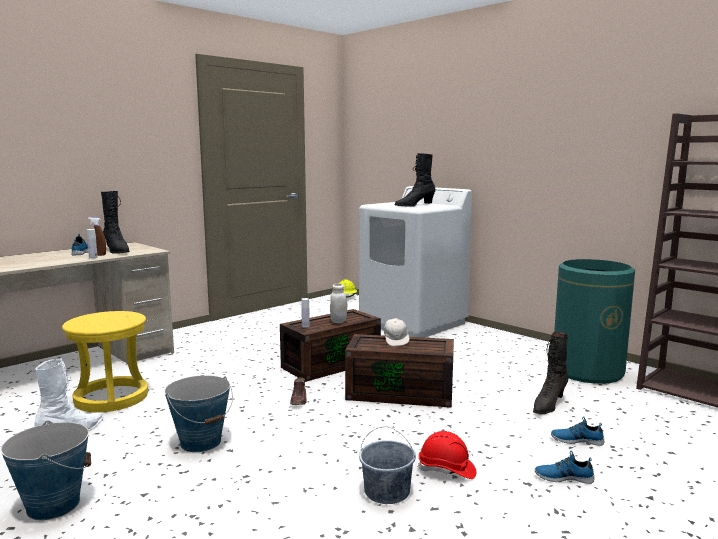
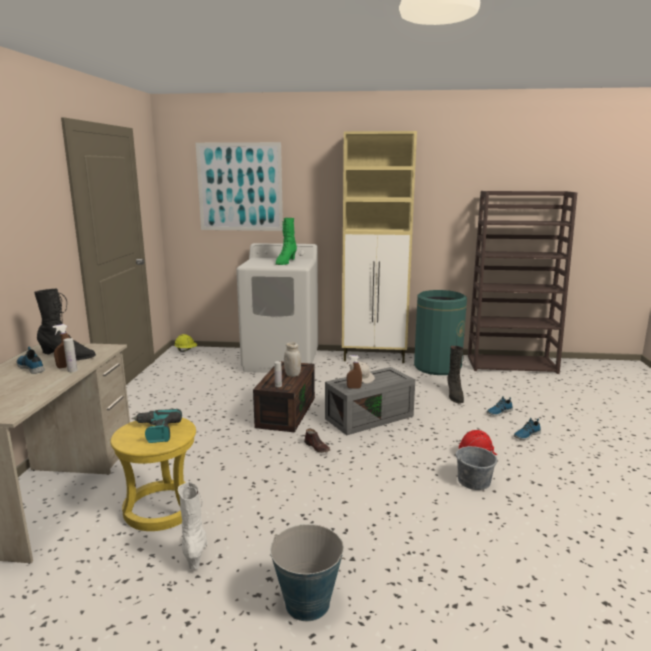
camera: 40 degrees left, 5 degrees up
bucket [164,375,233,452] -> none
brown storage box [345,334,454,408] -> grey storage box [325,367,415,435]
black boot [395,153,435,207] -> green boot [275,218,297,265]
none -> power drill [132,409,182,443]
none -> picture [196,142,283,231]
none -> beige cabinet [342,131,417,363]
none -> brown spray bottle [347,355,362,388]

